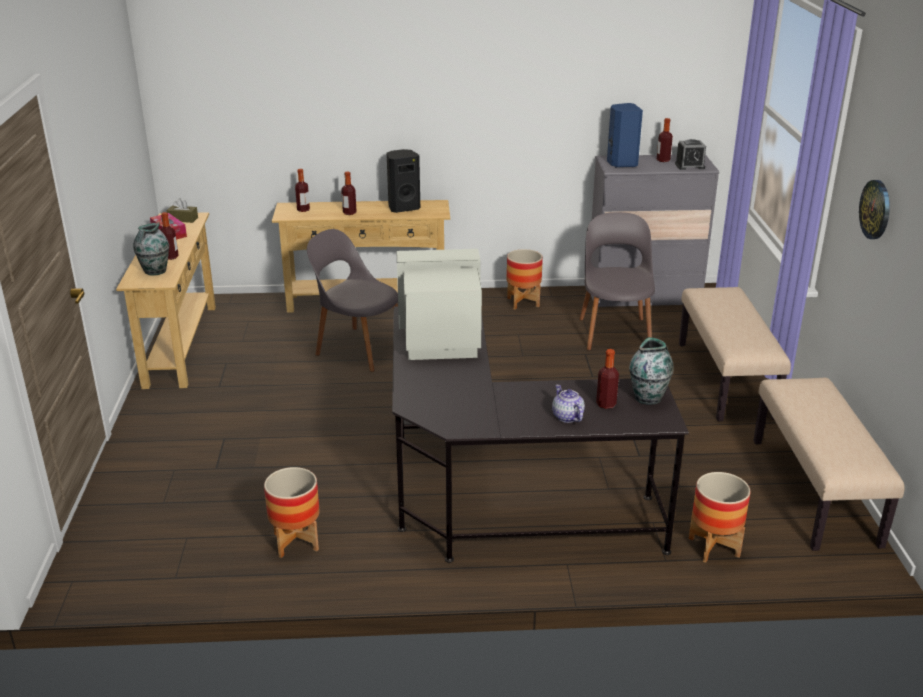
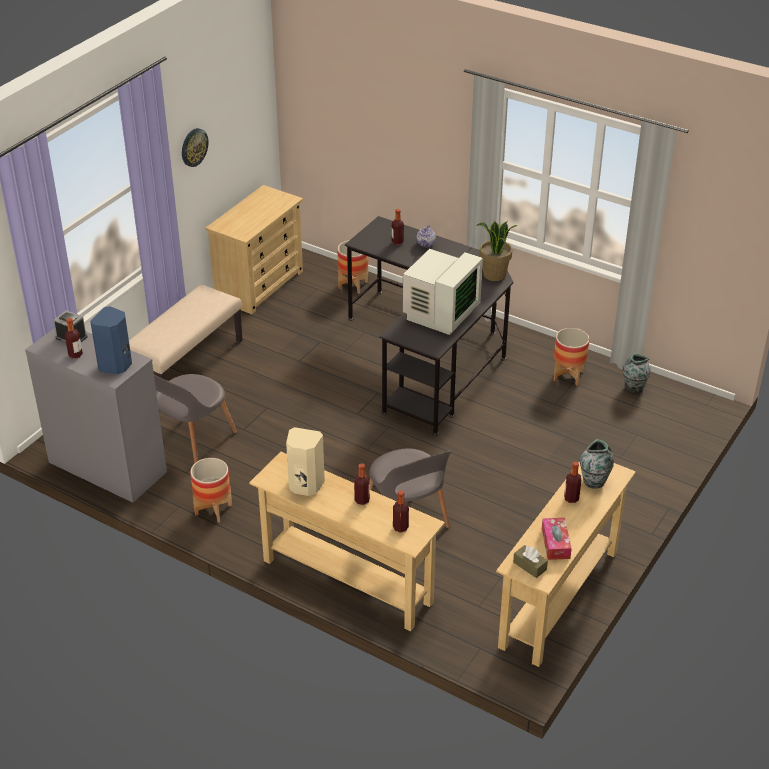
camera: 145 degrees left, 10 degrees up
black speaker [387,149,420,213] -> beige speaker [286,427,325,496]
monitor [396,249,482,360] -> monitor turned 90 degrees counterclockwise [403,249,483,335]
vase [629,337,673,405] -> vase moved to [623,353,651,393]
beige bench [753,378,905,551] -> beige dresser [205,185,303,314]
none -> potted plant [476,221,518,281]

